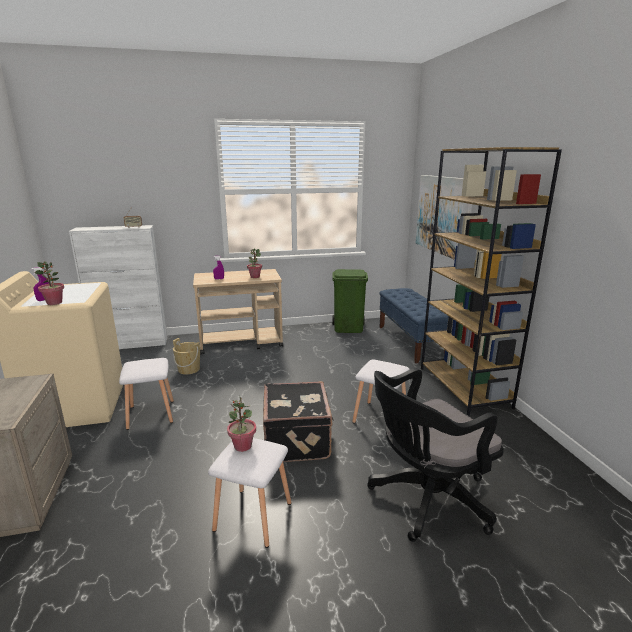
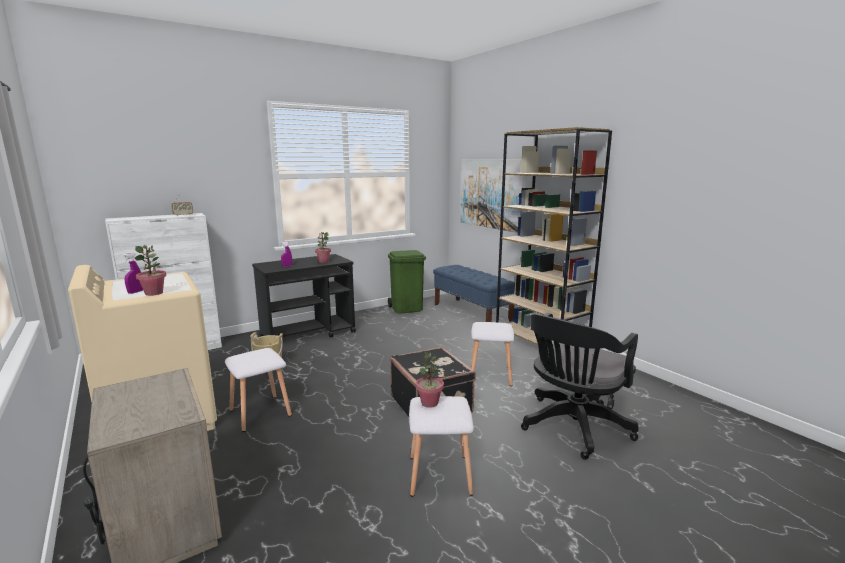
camera: 20 degrees left, 5 degrees down
beige cart [193,269,283,354] -> black cart [252,254,356,337]

